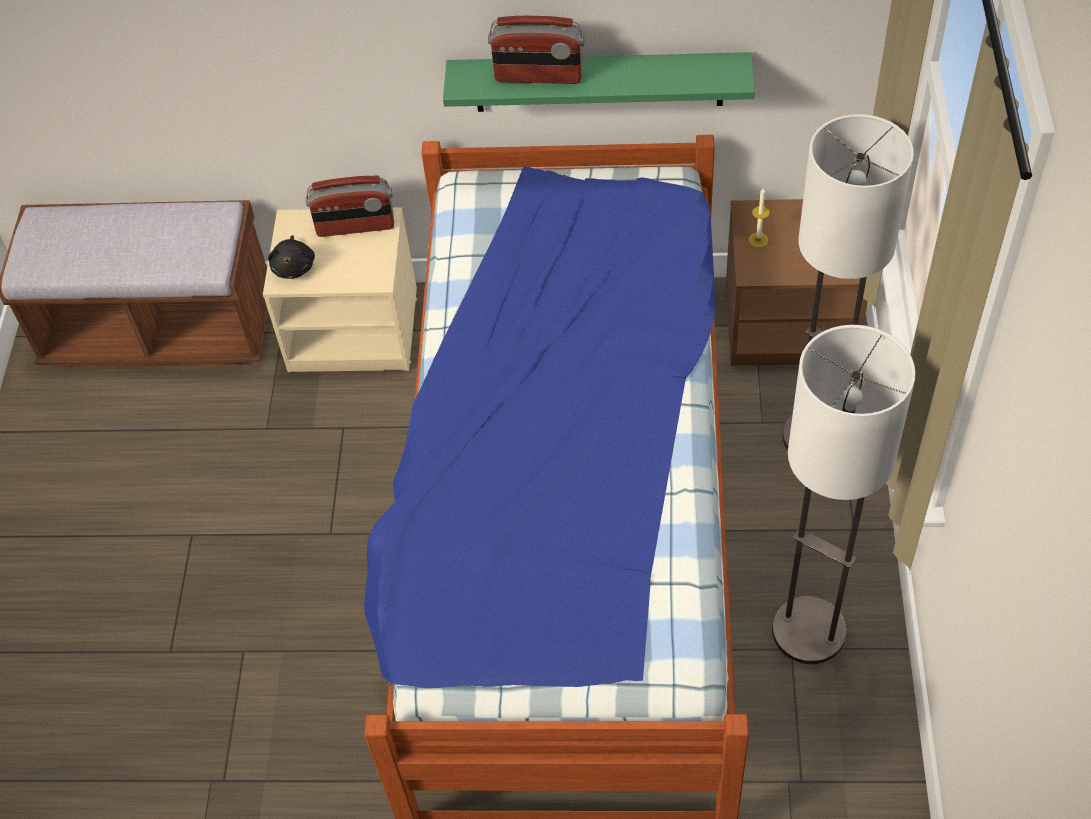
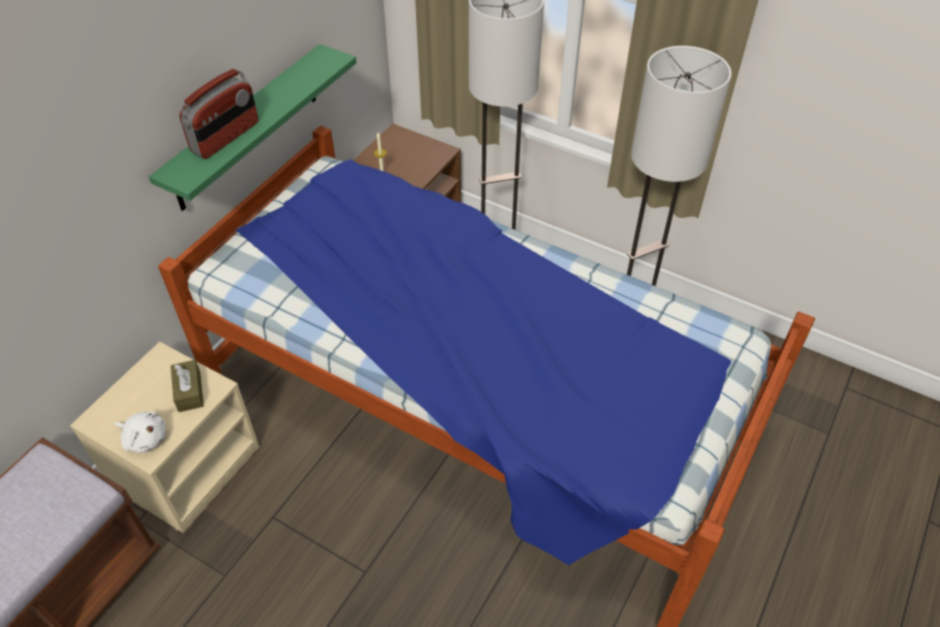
camera: 65 degrees left, 5 degrees down
black plush toy [268,235,315,279] -> white plush toy [114,412,165,453]
radio [306,176,394,237] -> none
none -> brown tissue box [171,360,204,412]

